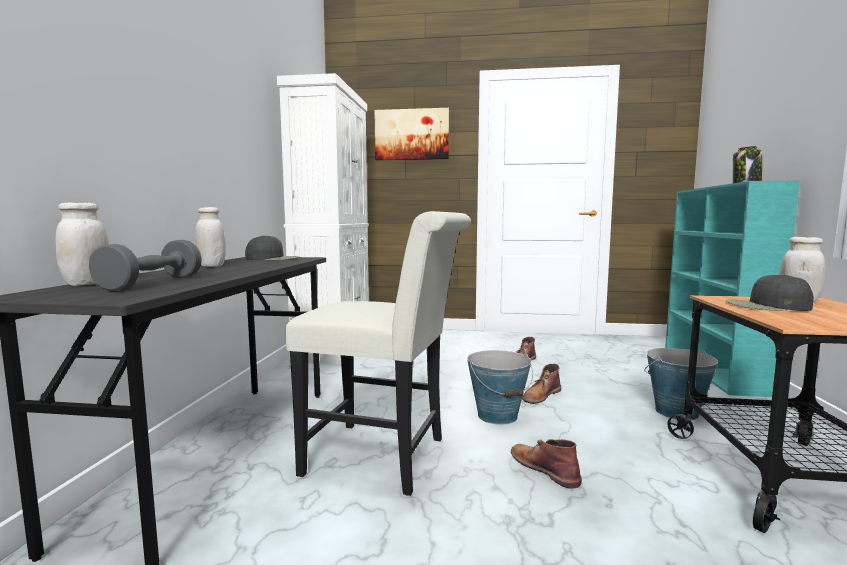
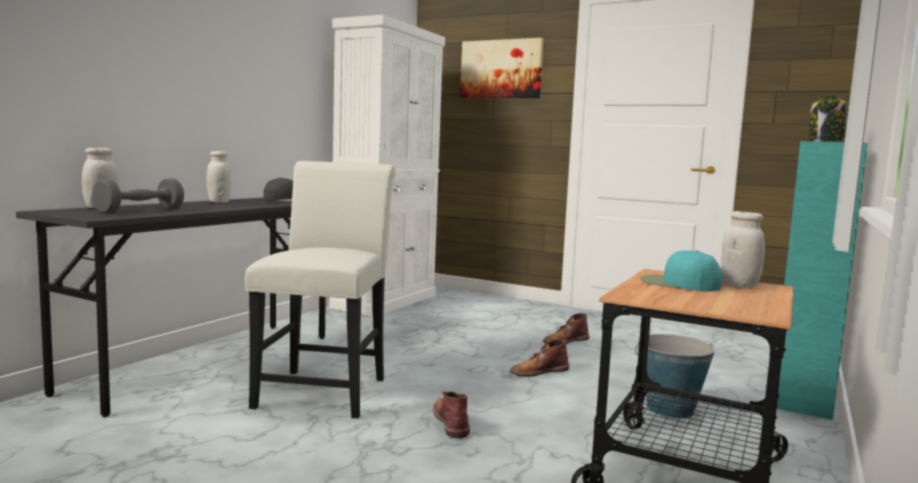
camera: 20 degrees right, 0 degrees up
white chair [285,211,471,496] -> white chair turned 120 degrees counterclockwise [245,161,396,419]
bucket [467,350,533,425] -> none
black cap [725,274,814,311] -> turquoise cap [640,250,723,291]

